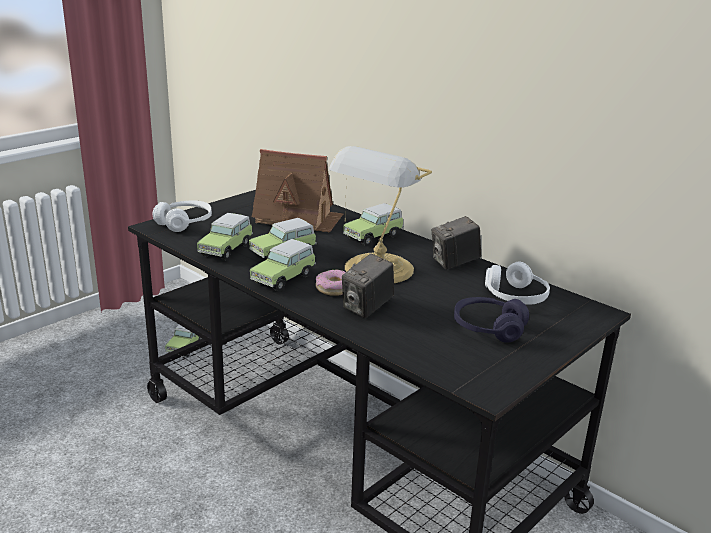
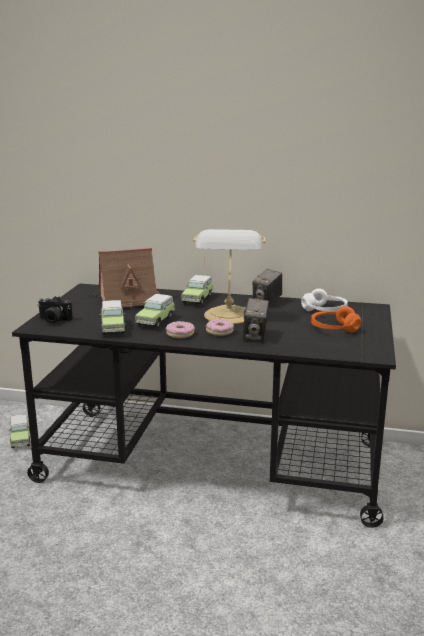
camera: 30 degrees left, 5 degrees down
white headphones [153,201,212,232] -> camera [38,296,73,324]
toy car [250,239,316,291] -> donut [166,321,195,338]
purple headphones [454,297,529,343] -> orange headphones [311,306,361,333]

